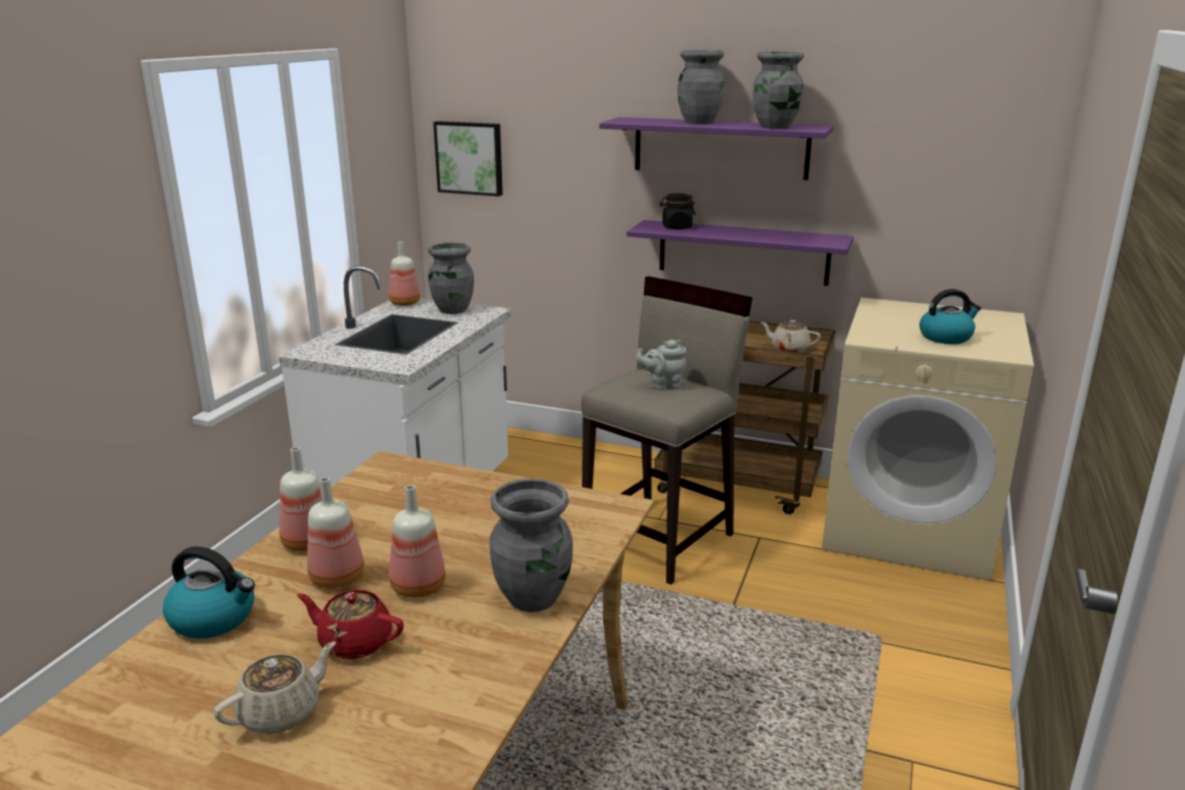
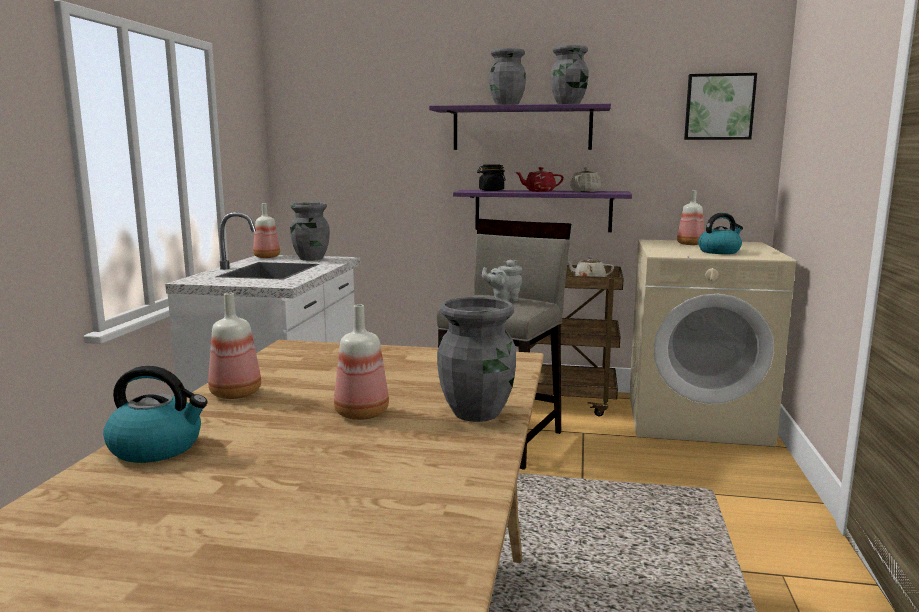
camera: 10 degrees left, 10 degrees down
beige teapot [213,642,336,734] -> beige teapot moved to [570,167,601,192]
red teapot [297,590,404,659] -> red teapot moved to [515,167,564,192]
bottle [307,477,364,588] -> bottle moved to [677,190,704,245]
picture [433,121,503,196] -> picture moved to [684,73,757,140]

